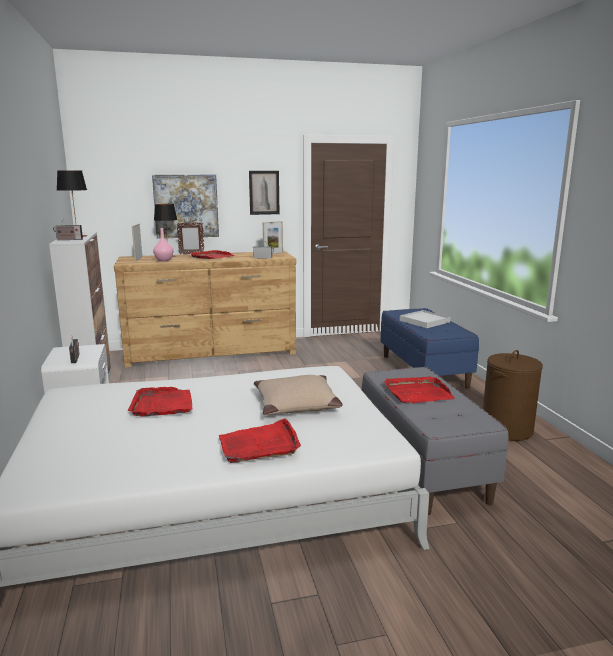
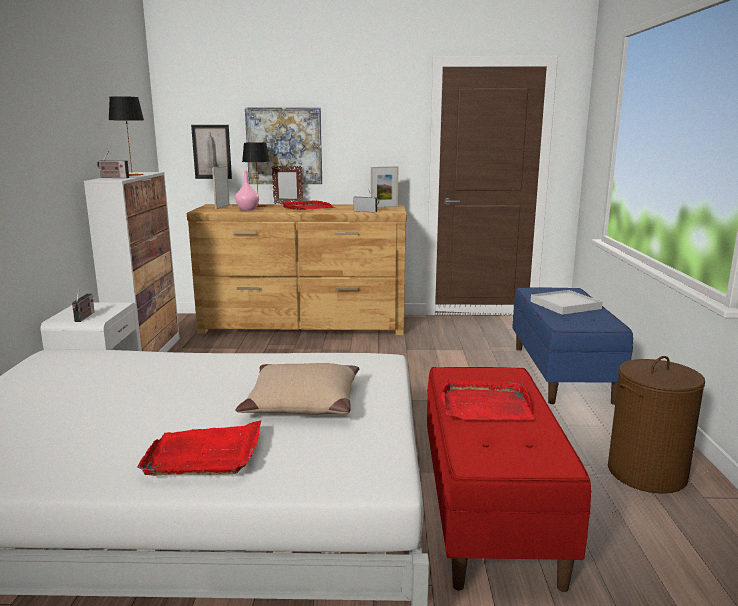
camera: 15 degrees right, 0 degrees up
red tray [128,387,192,417] -> none
picture [249,171,279,215] -> picture moved to [191,125,232,179]
grey bench [361,367,509,515] -> red bench [427,367,591,592]

